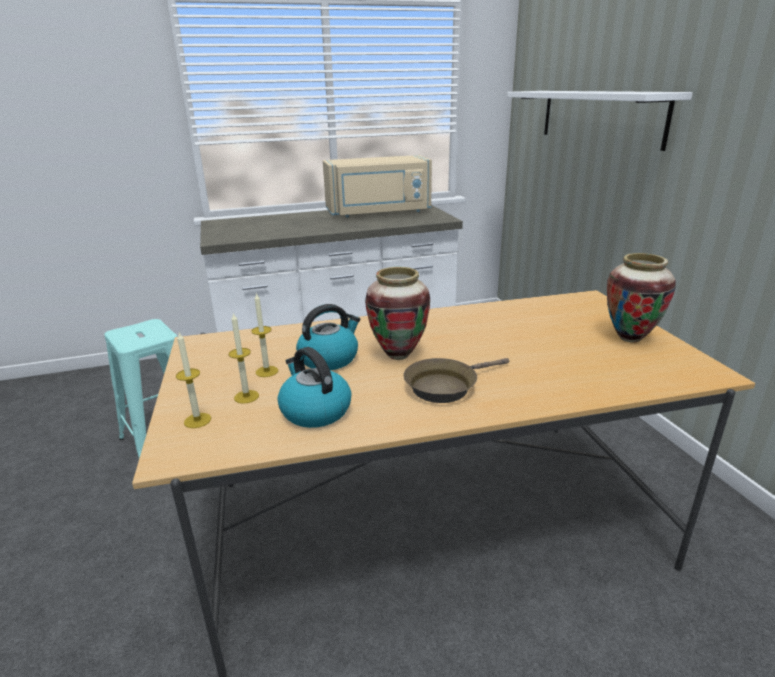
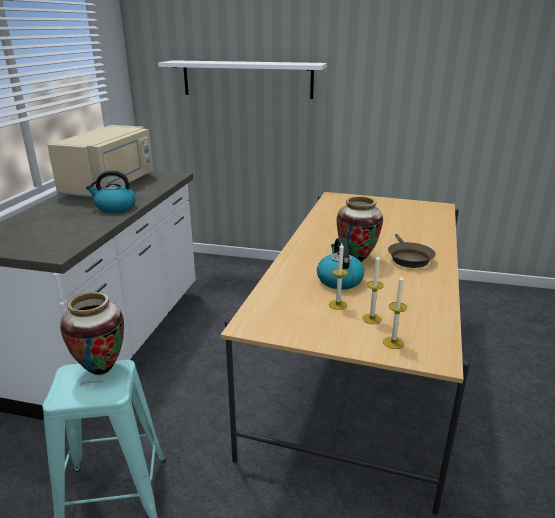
camera: 60 degrees left, 0 degrees up
kettle [278,347,351,428] -> kettle moved to [86,171,135,213]
vase [607,253,676,343] -> vase moved to [60,292,124,375]

